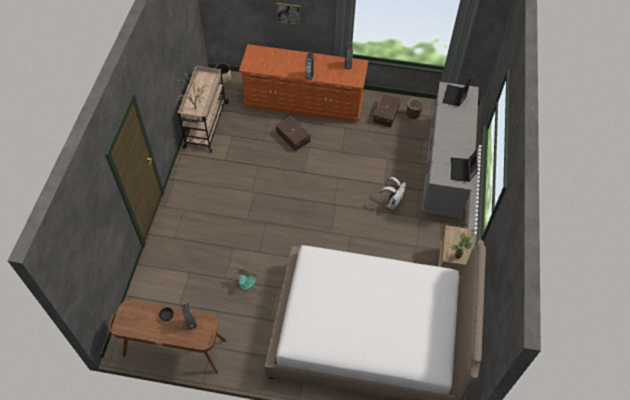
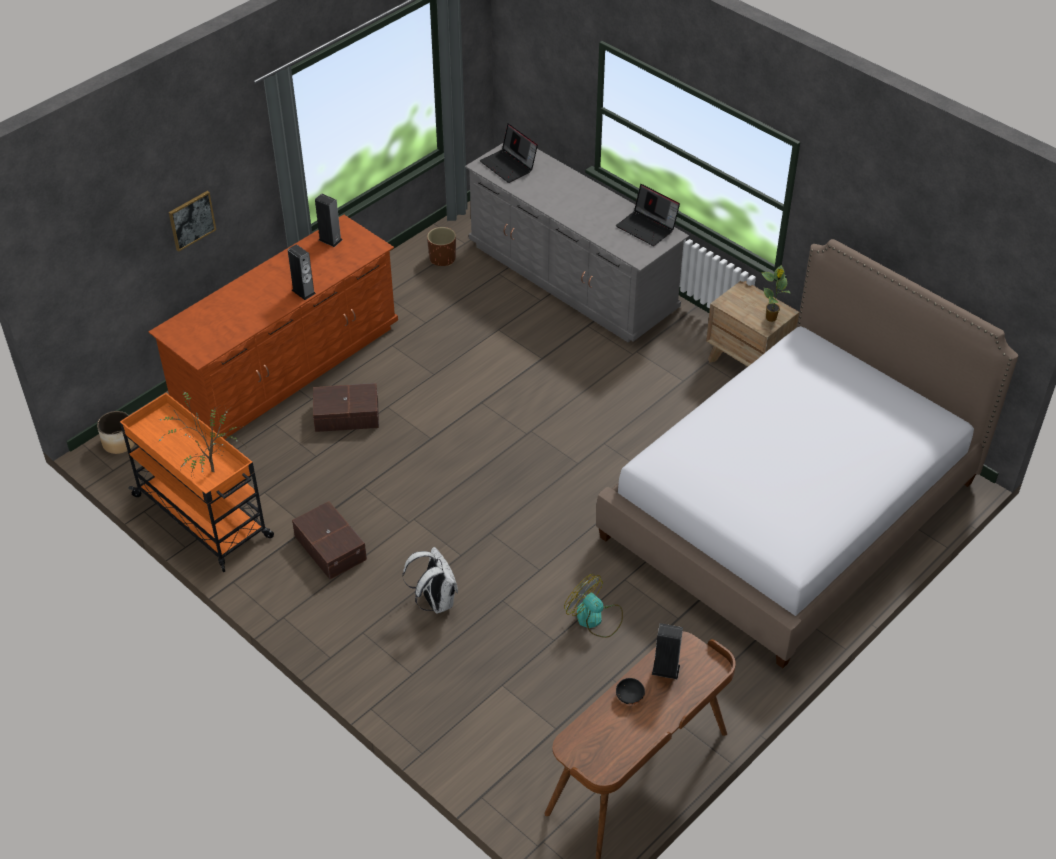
camera: 55 degrees left, 10 degrees down
beige cart [178,66,229,152] -> orange cart [120,393,274,572]
brown storage box [373,94,401,128] -> brown storage box moved to [292,501,367,579]
white backpack [379,177,406,209] -> white backpack moved to [403,547,458,614]

